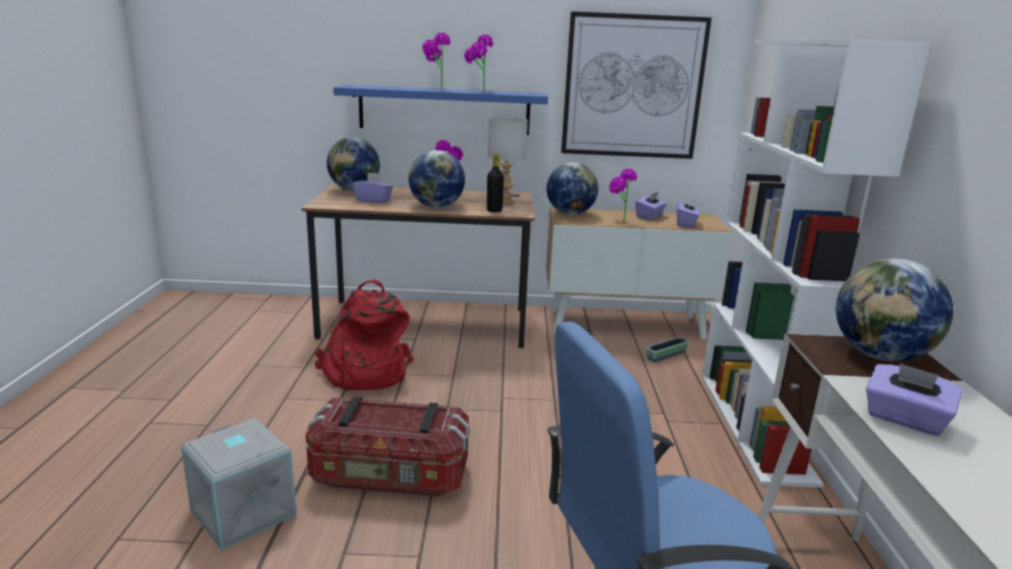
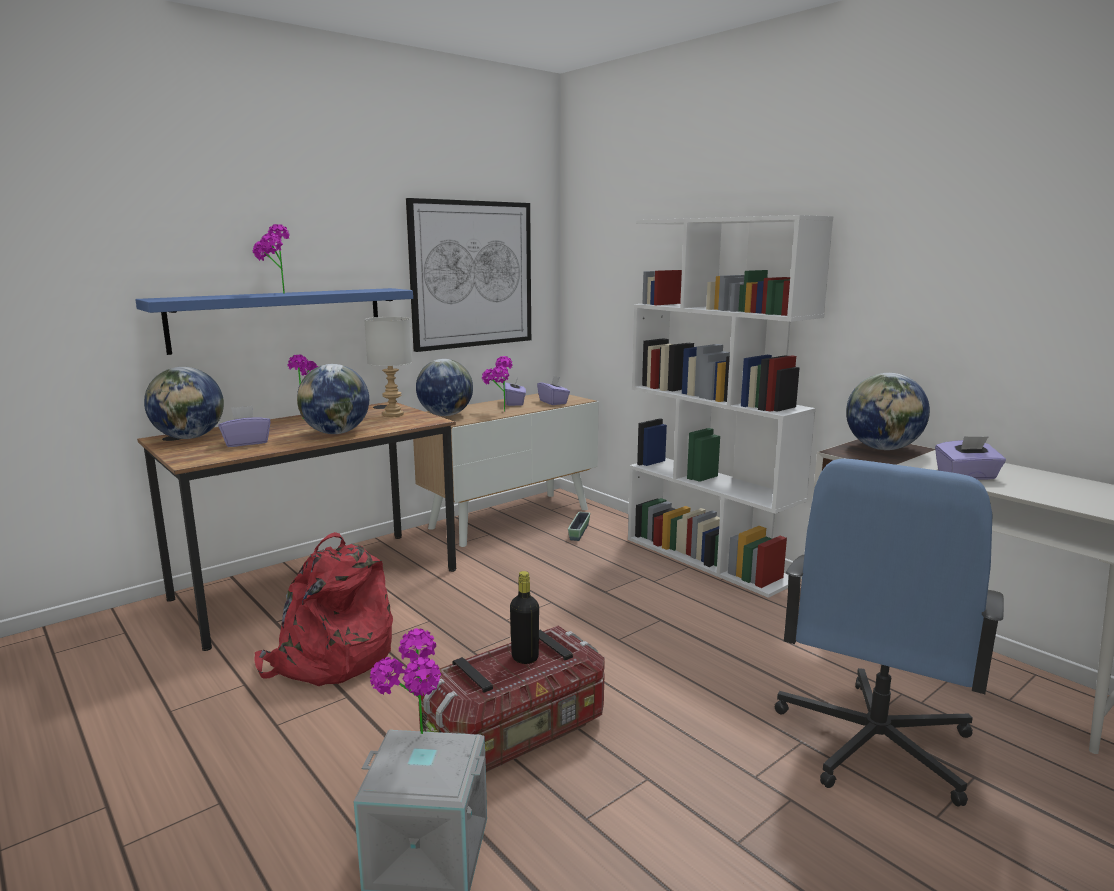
camera: 40 degrees left, 5 degrees down
potted plant [464,35,493,91] -> potted plant moved to [370,628,441,734]
black bottle [487,154,504,212] -> black bottle moved to [510,571,539,664]

